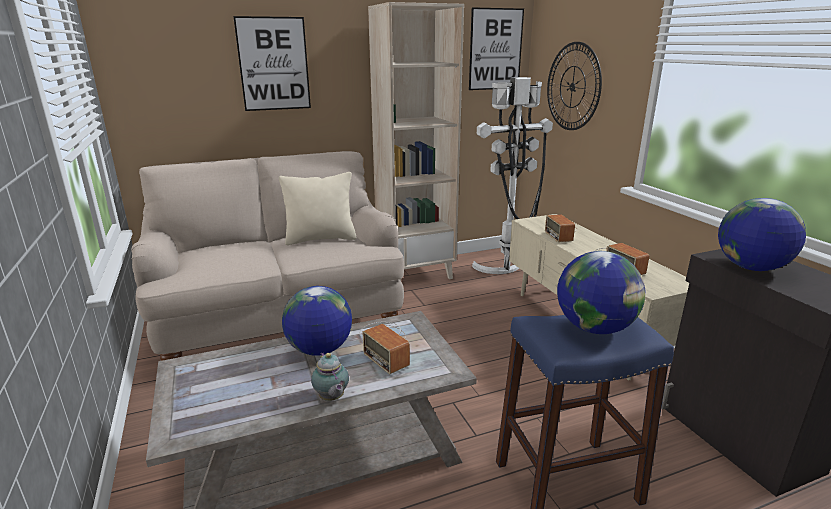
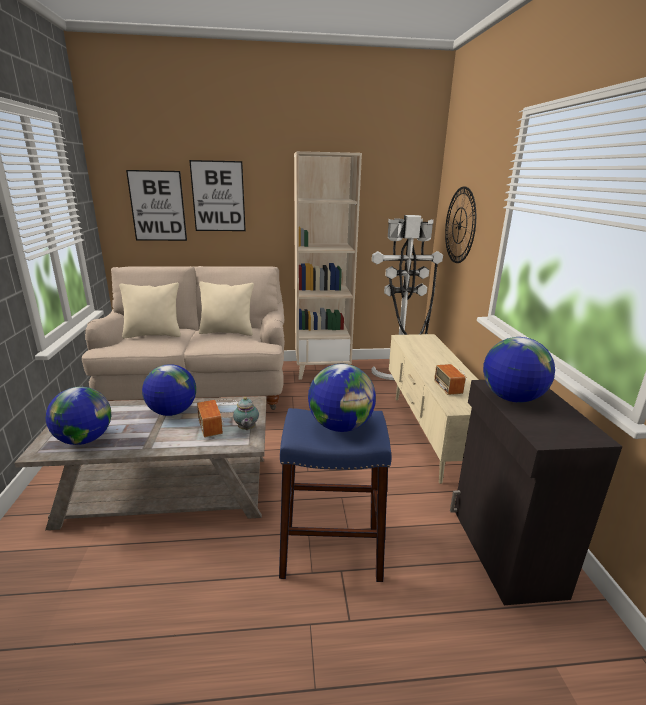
camera: 15 degrees right, 0 degrees up
teapot [311,353,349,401] -> teapot moved to [233,397,259,430]
picture [469,7,524,90] -> picture moved to [126,170,187,241]
radio [545,214,577,242] -> none
none -> globe [46,387,112,445]
none -> beige pillow [119,283,181,338]

